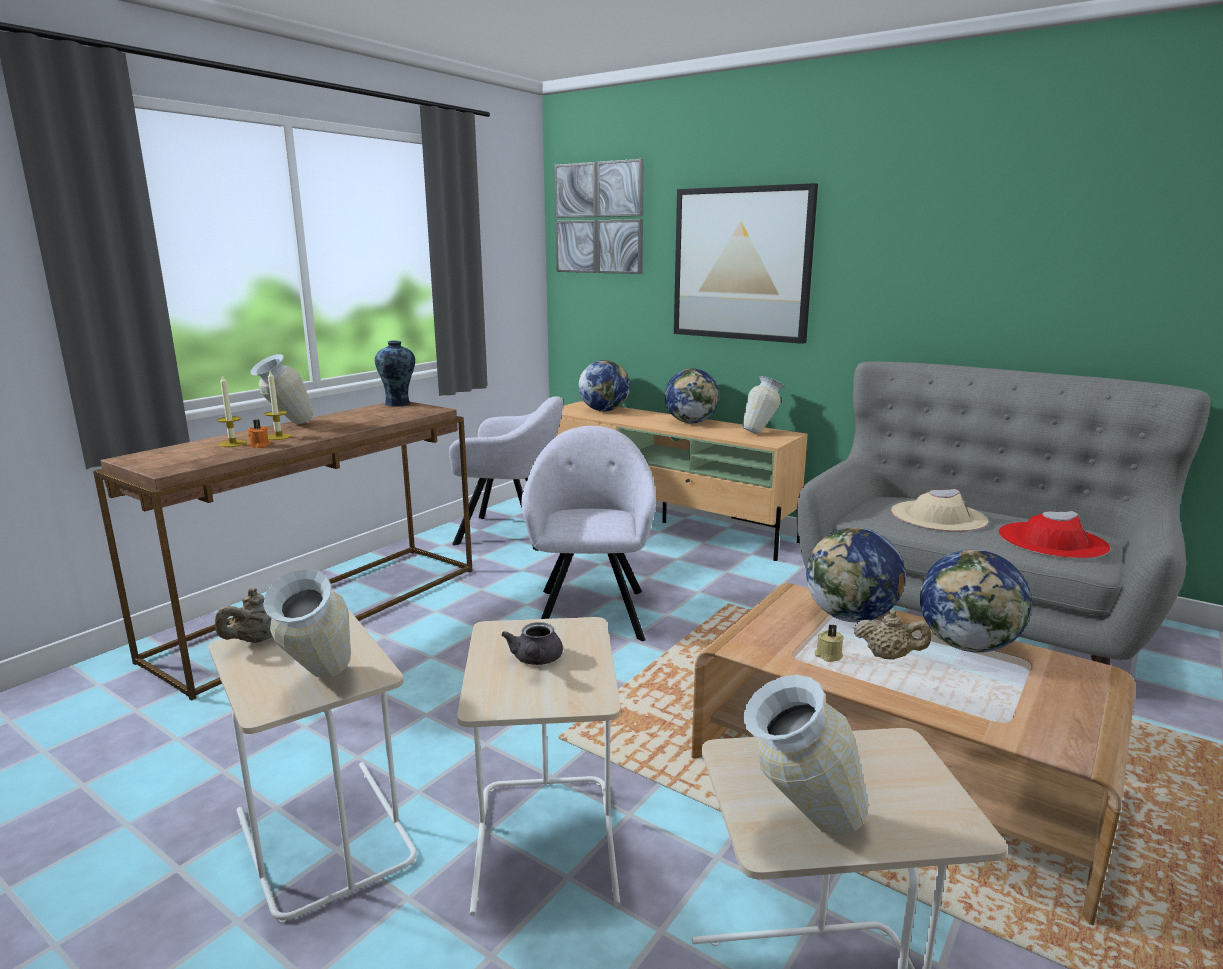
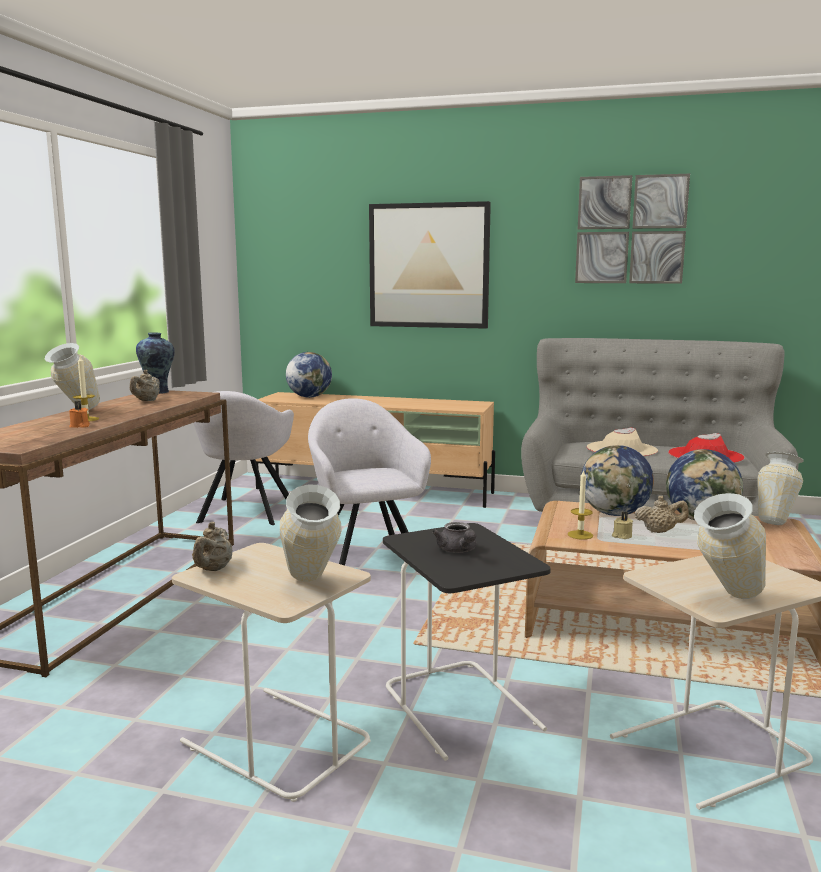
camera: 20 degrees left, 5 degrees down
candle [217,374,247,447] -> candle moved to [568,470,593,540]
grey armchair [449,396,563,551] -> grey armchair turned 105 degrees clockwise [193,391,294,525]
beige side table [457,617,621,916] -> black side table [383,523,551,761]
picture [554,159,644,274] -> picture moved to [575,174,690,284]
globe [665,369,719,423] -> none
vase [742,376,785,434] -> vase moved to [757,452,804,525]
none -> beige teapot [130,370,160,401]

